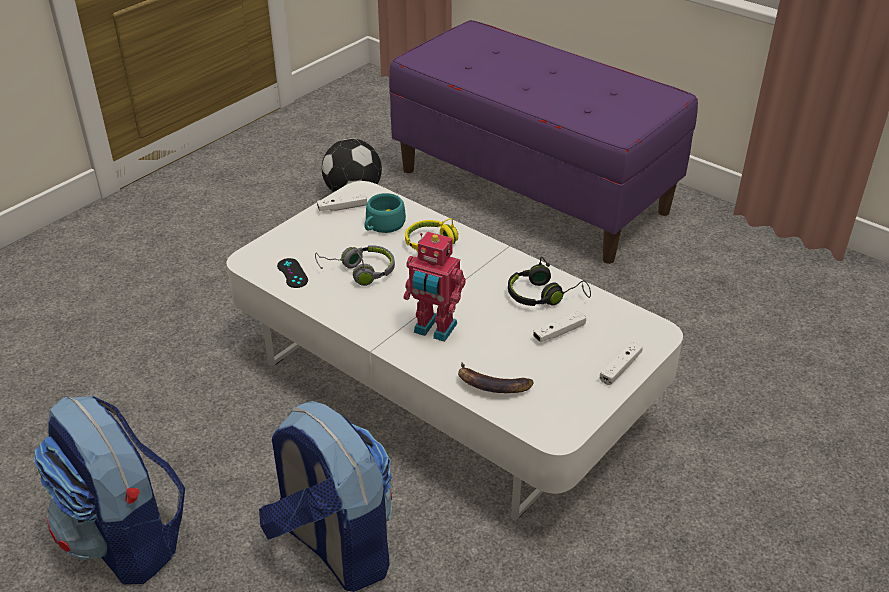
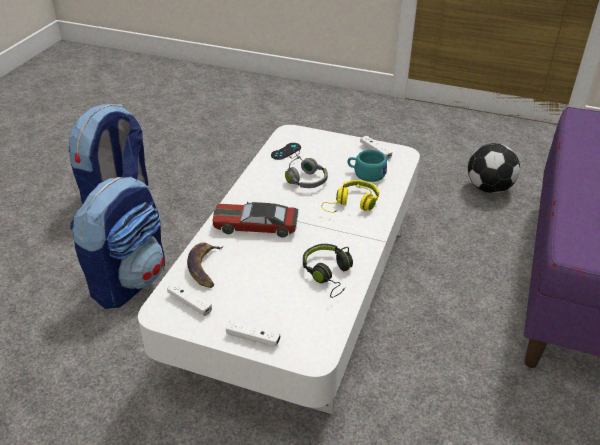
camera: 70 degrees right, 0 degrees up
toy robot [404,232,466,342] -> toy car [212,202,298,237]
white game controller [533,311,586,342] -> white game controller moved to [167,282,212,316]

